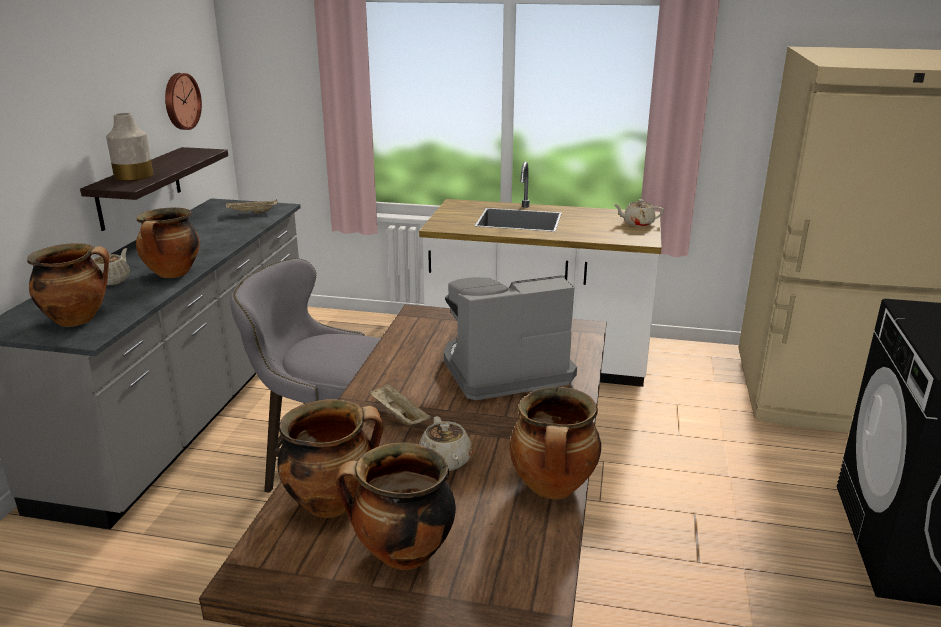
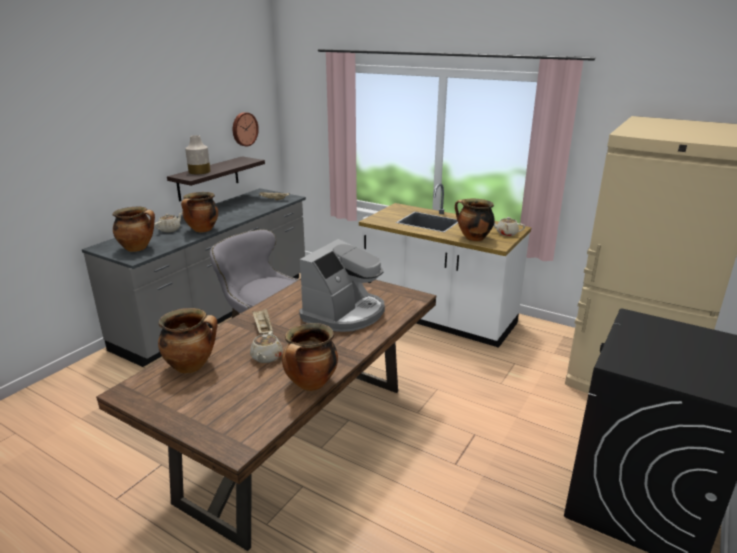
camera: 20 degrees right, 0 degrees up
cooking pot [336,442,456,570] -> cooking pot moved to [455,199,495,241]
coffee machine [444,275,577,400] -> coffee machine turned 120 degrees clockwise [299,239,385,332]

